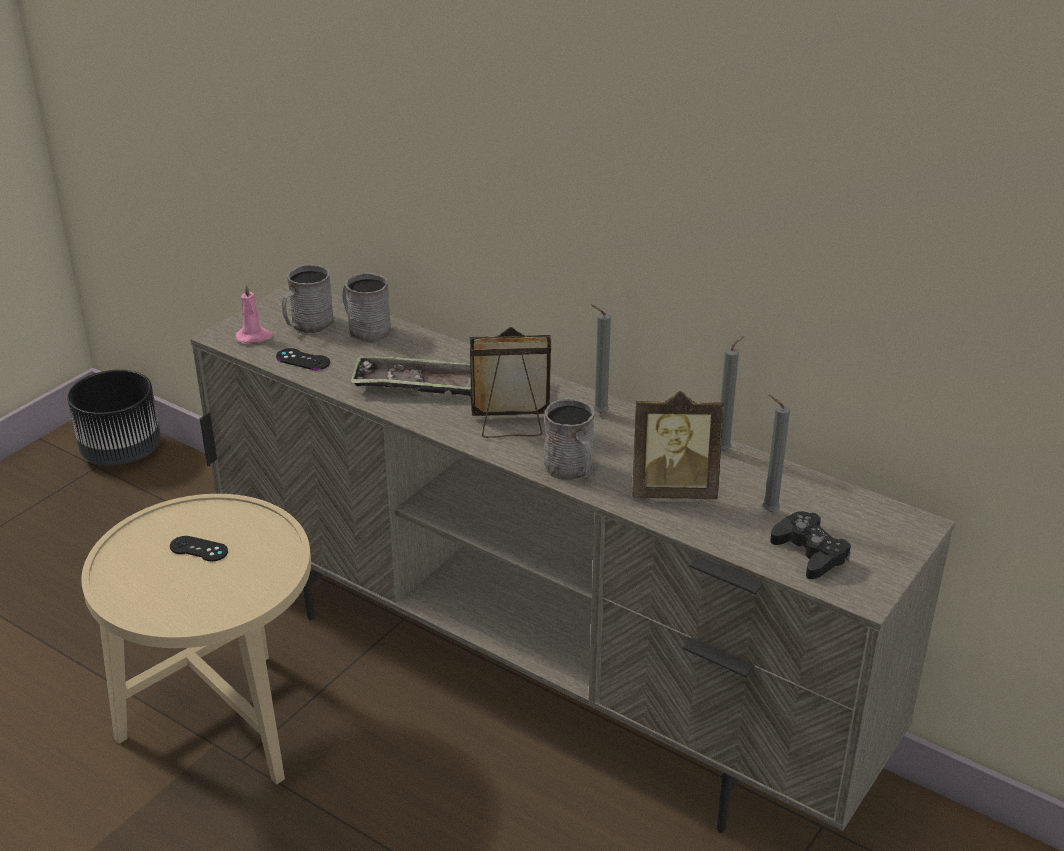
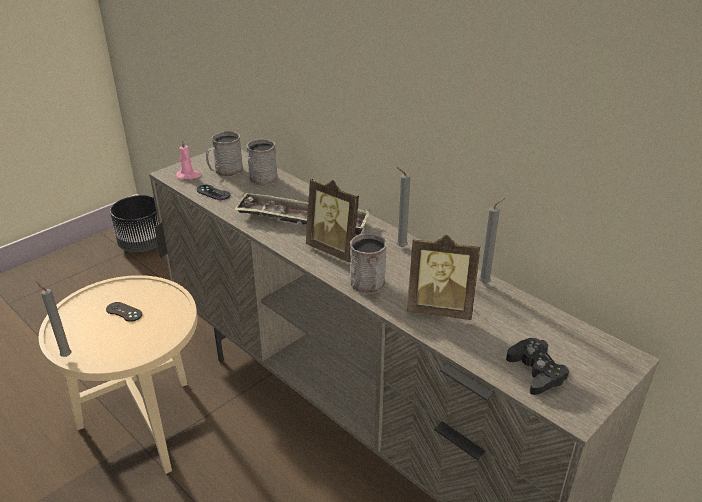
camera: 10 degrees right, 0 degrees up
picture frame [470,327,551,438] -> picture frame turned 150 degrees counterclockwise [306,179,359,263]
grey candle [763,395,790,512] -> grey candle moved to [36,281,72,357]

